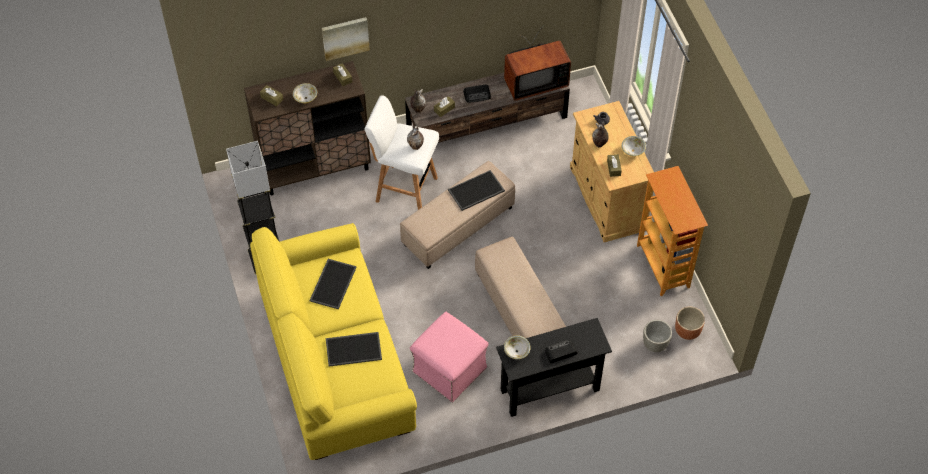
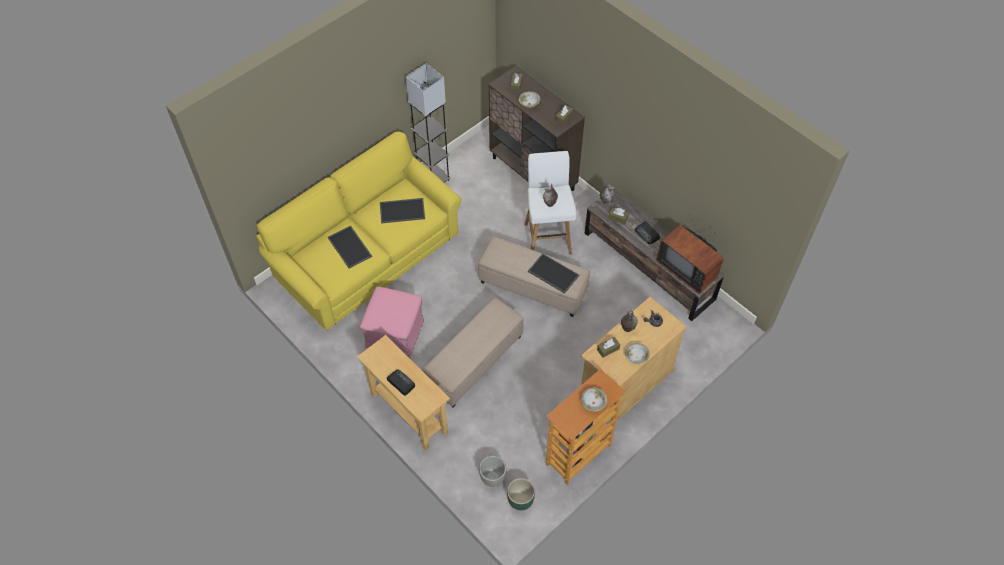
camera: 65 degrees right, 0 degrees up
picture [322,17,370,61] -> none
black console table [496,318,612,417] -> beige console table [357,335,450,451]
bowl [504,335,531,359] -> bowl moved to [581,388,607,411]
brown planter [675,307,705,340] -> green planter [507,478,535,510]

